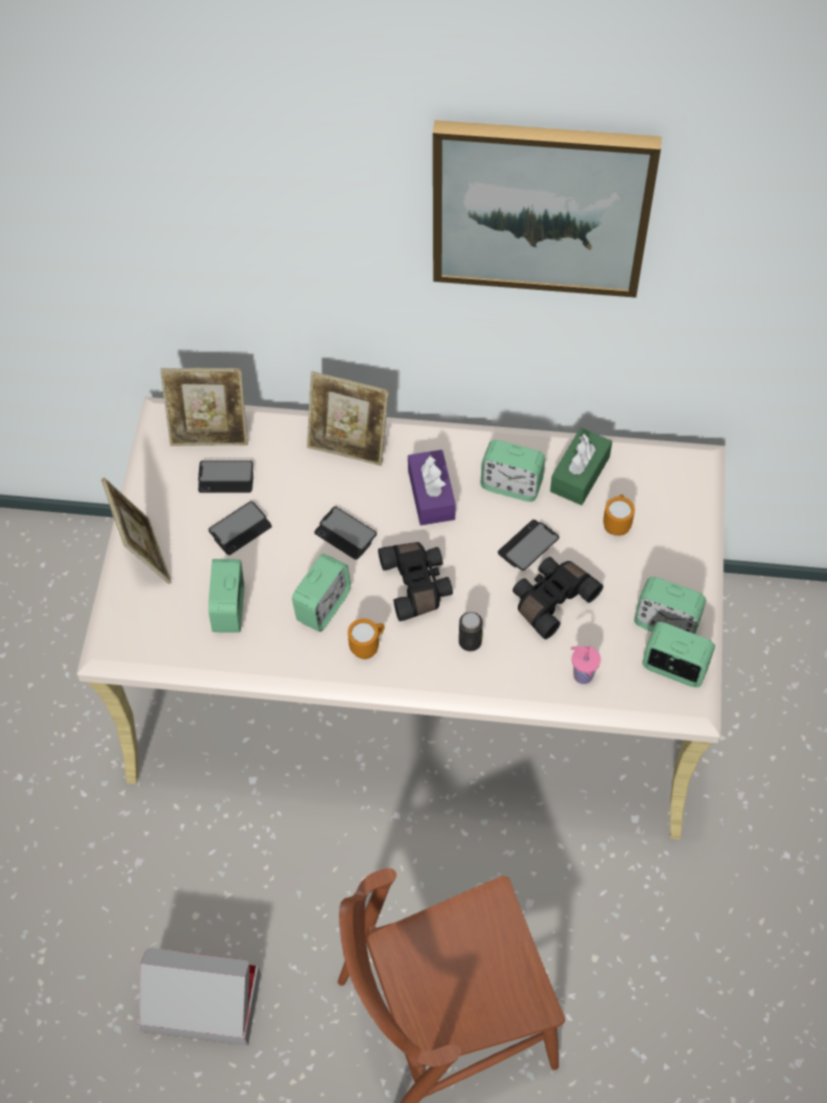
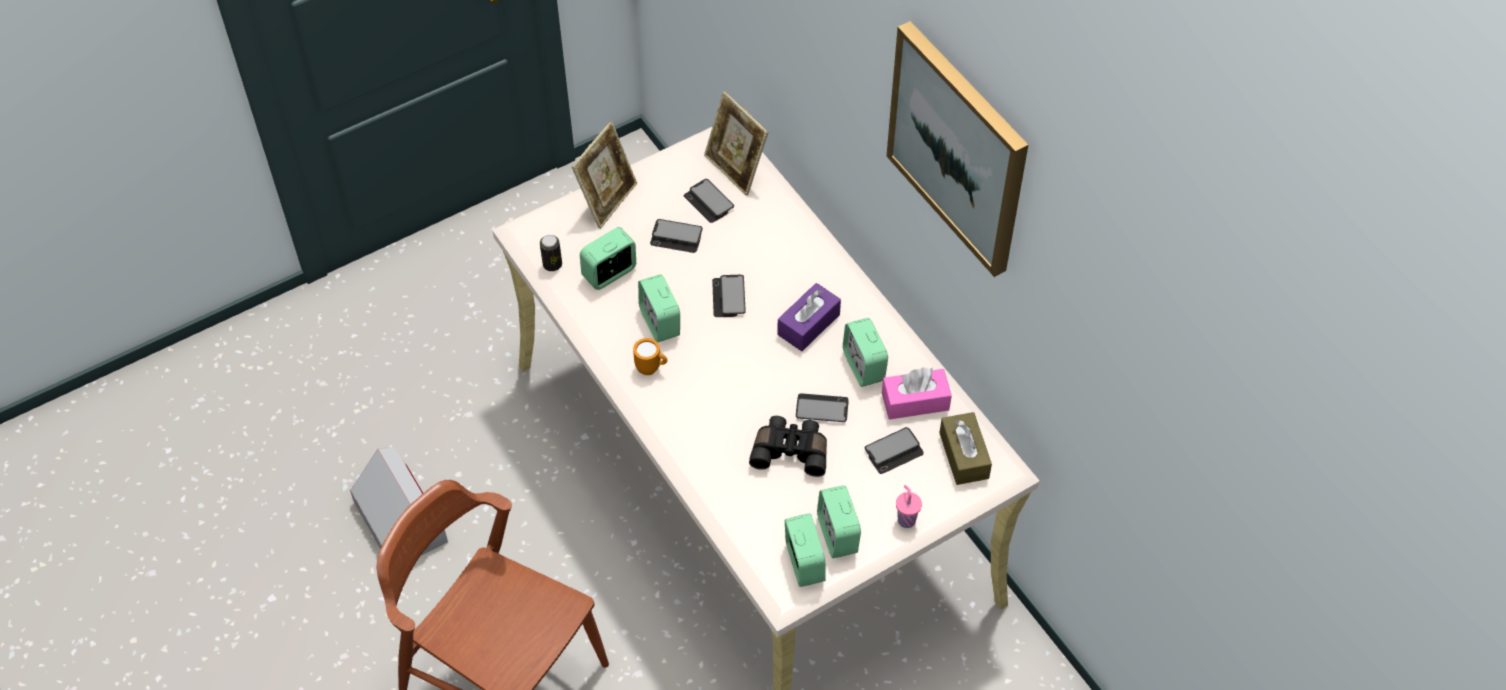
camera: 50 degrees right, 5 degrees down
alarm clock [292,554,351,632] -> alarm clock turned 75 degrees clockwise [638,274,680,342]
picture frame [307,371,389,466] -> none
black binoculars [378,542,453,621] -> none
can [459,612,483,651] -> can moved to [540,235,562,271]
green tissue box [550,428,612,505] -> pink tissue box [882,367,952,420]
pink cup [571,646,601,684] -> pink cup moved to [896,485,922,528]
orange mug [603,494,635,536] -> phone [865,427,924,474]
none -> brown tissue box [940,412,992,485]

